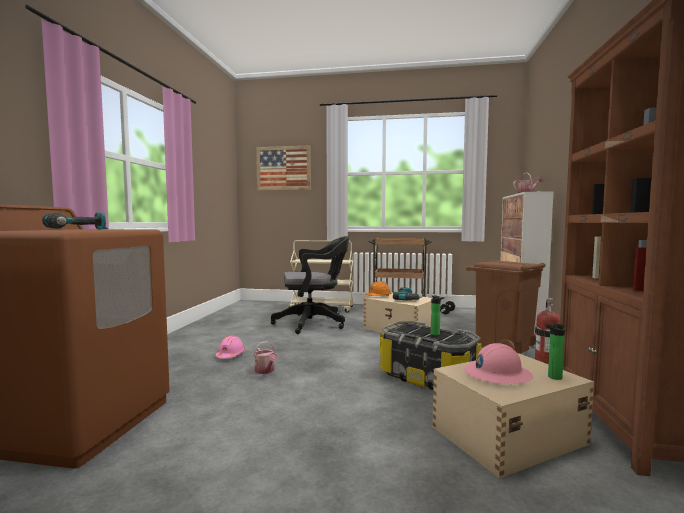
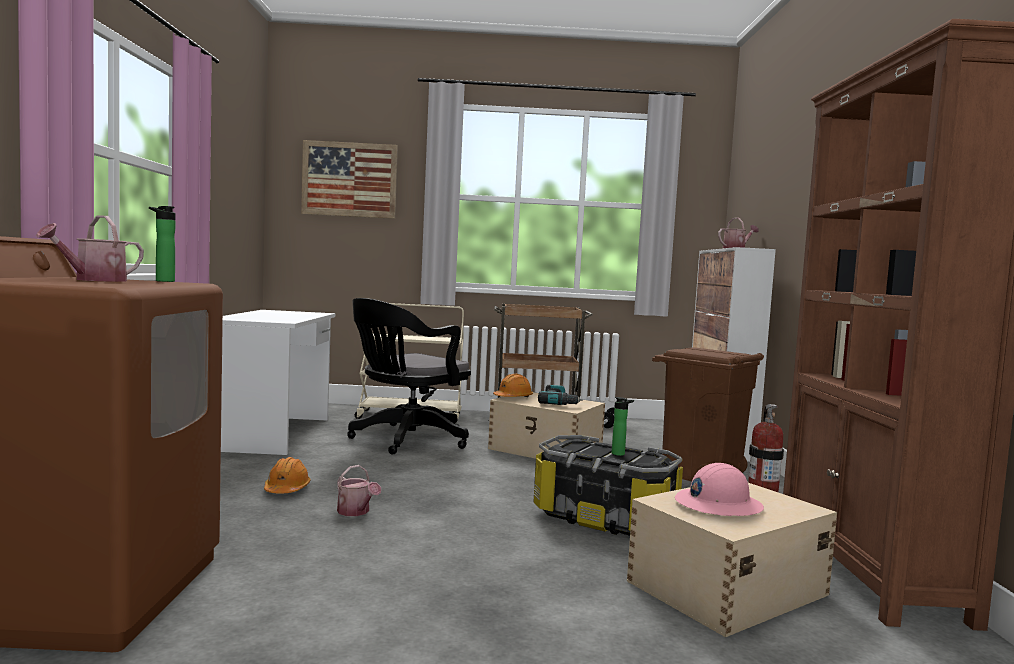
camera: 10 degrees left, 0 degrees up
power drill [42,212,108,229] -> watering can [36,216,144,282]
pink hard hat [215,336,245,359] -> orange hard hat [264,457,311,494]
black office chair [271,236,350,334] -> black office chair turned 150 degrees clockwise [347,298,471,455]
bottle [545,324,566,380] -> bottle moved to [149,206,176,282]
none -> white desk [221,310,335,455]

